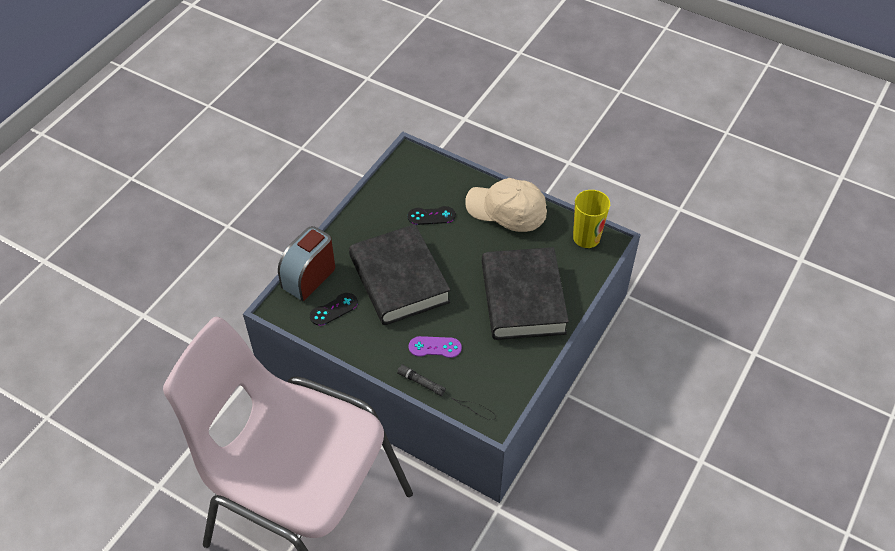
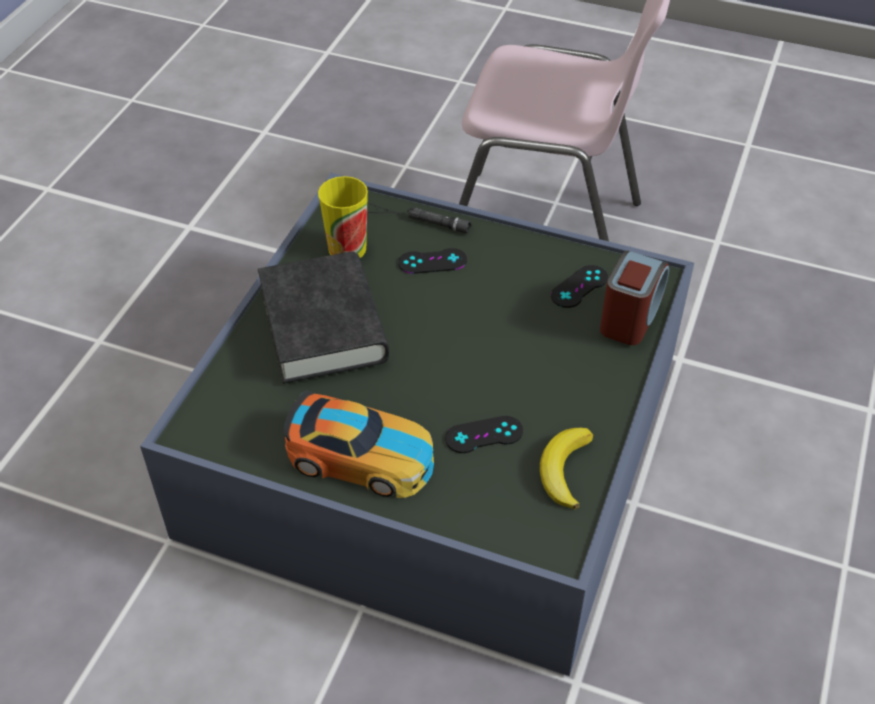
camera: 170 degrees right, 5 degrees down
black book [349,224,450,325] -> none
purple game controller [408,336,462,358] -> black game controller [398,248,467,274]
beige cap [465,178,547,232] -> toy car [284,390,434,498]
cup [573,190,610,248] -> cup moved to [318,176,368,258]
none -> banana [540,428,593,509]

